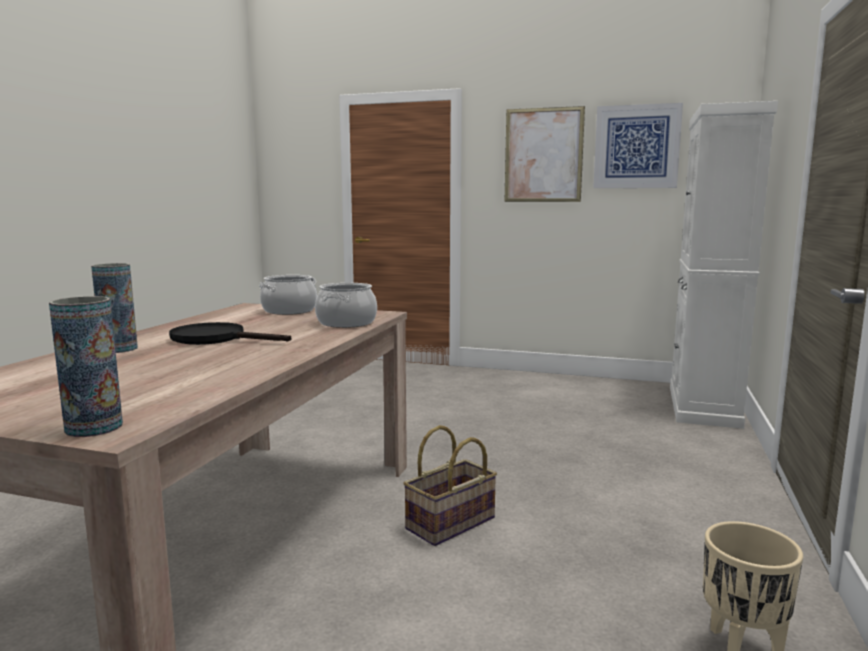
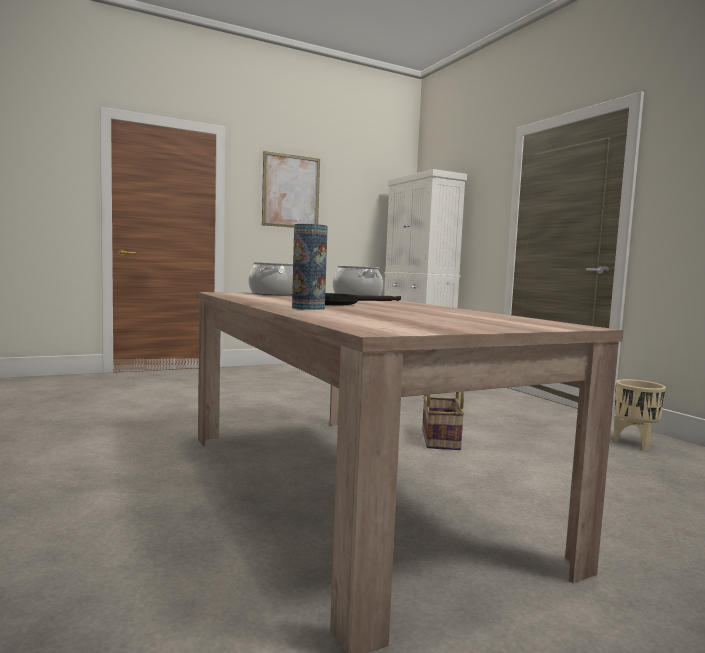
camera: 45 degrees left, 5 degrees down
vase [49,296,123,437] -> none
picture [593,103,683,188] -> none

